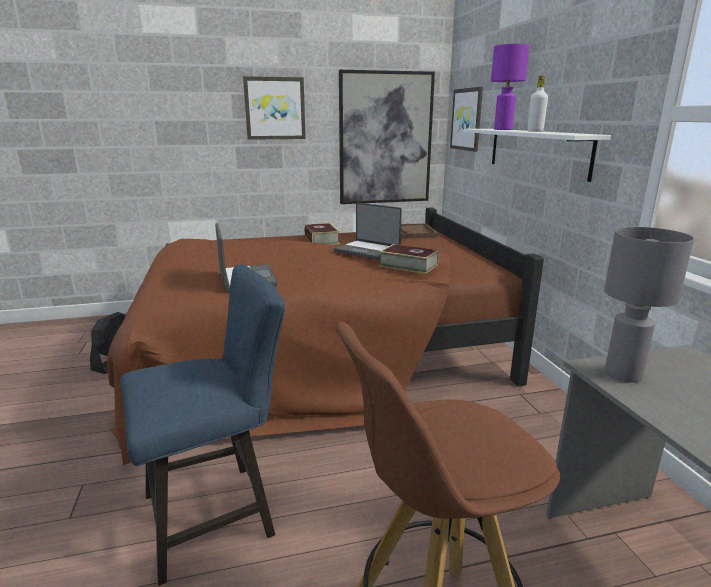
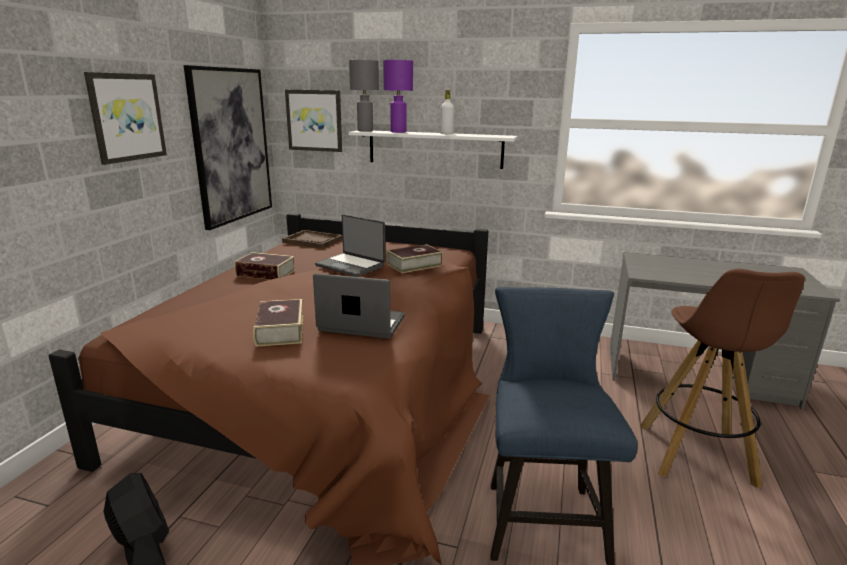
camera: 60 degrees left, 0 degrees up
laptop [334,203,402,260] -> laptop turned 60 degrees clockwise [315,214,385,277]
grey table lamp [604,227,694,383] -> grey table lamp moved to [349,60,379,132]
none -> book [253,299,303,347]

